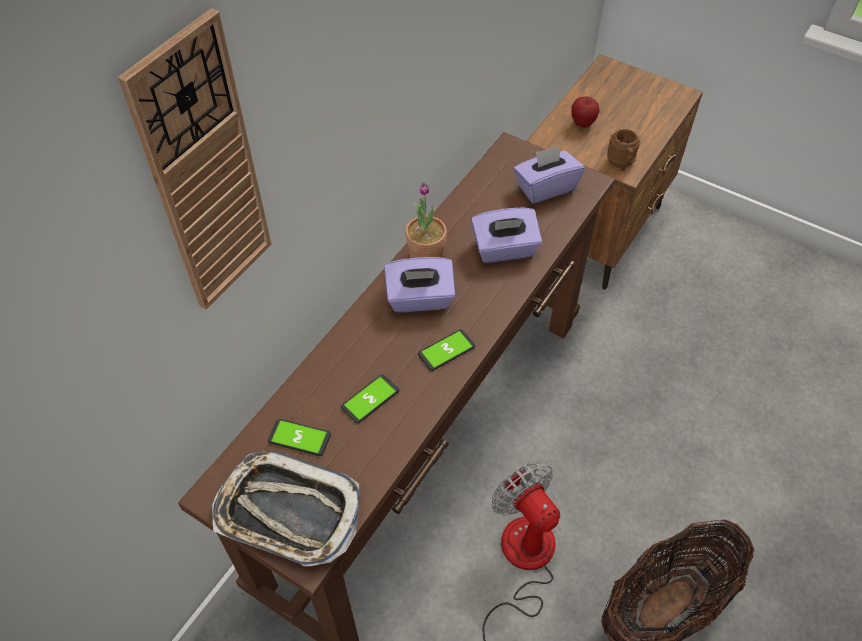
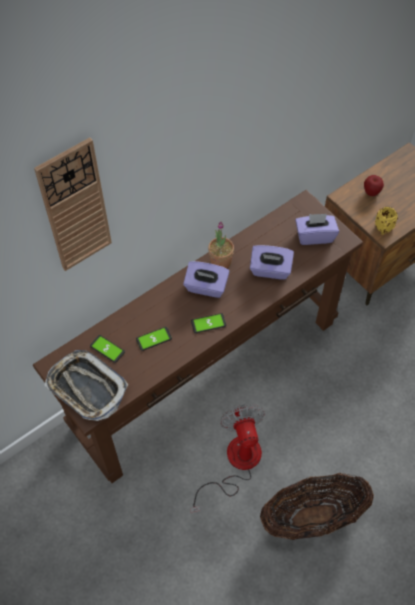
camera: 20 degrees right, 5 degrees up
brown mug [607,129,640,171] -> yellow mug [375,207,398,235]

